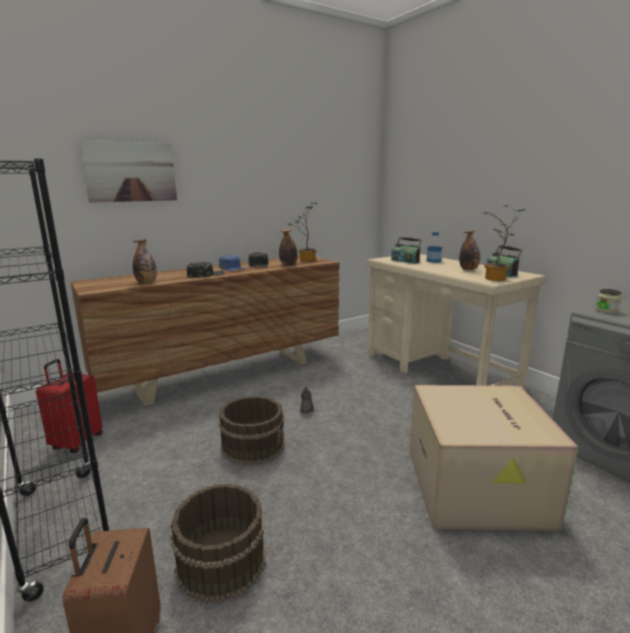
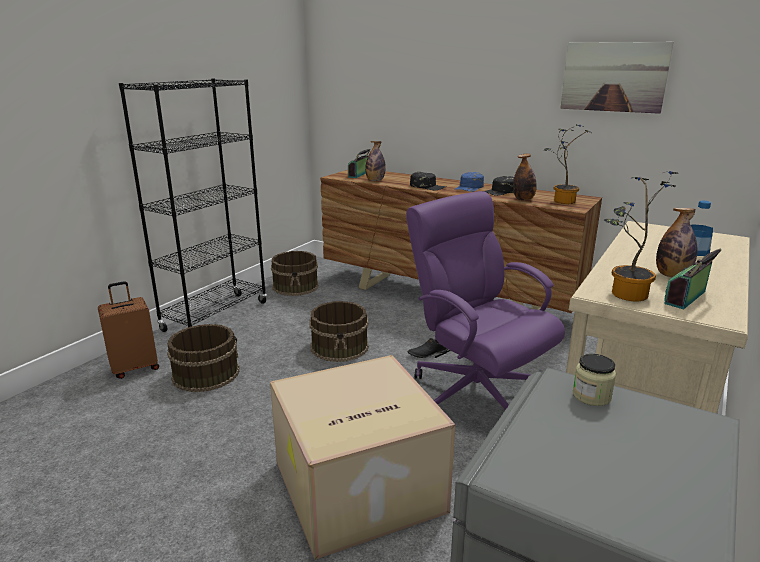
camera: 65 degrees right, 5 degrees up
red suitcase [36,359,103,453] -> brown bucket [271,251,319,296]
picture [79,140,177,203] -> picture moved to [560,42,674,114]
radio [391,237,422,264] -> radio moved to [348,149,370,178]
none -> purple office chair [406,191,565,410]

